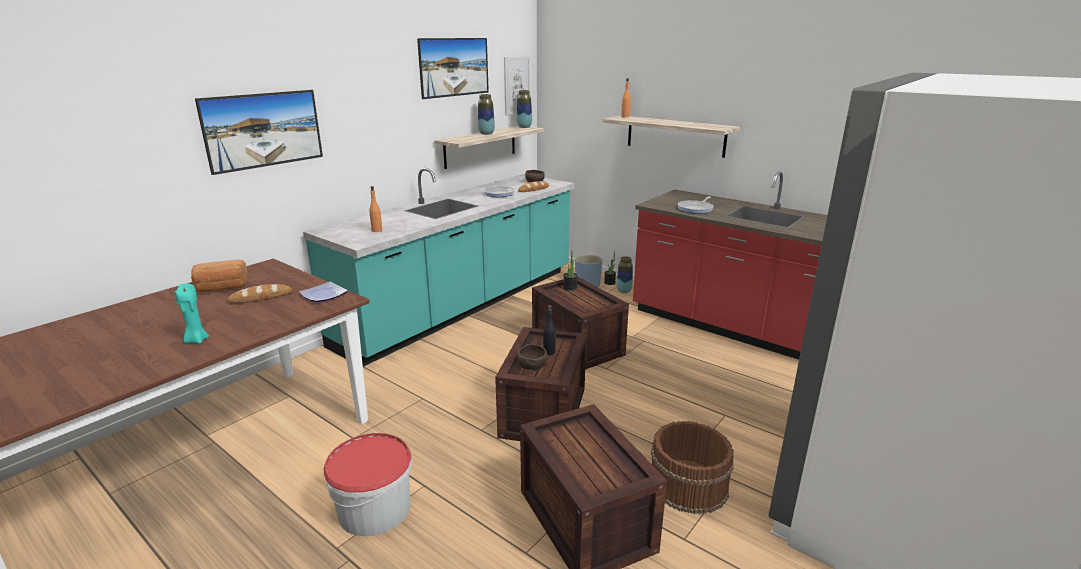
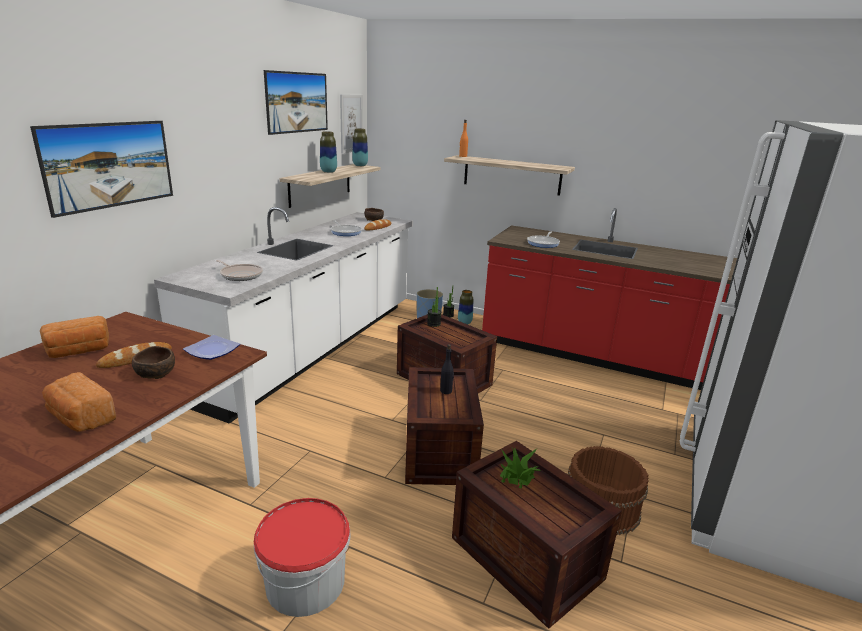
camera: 15 degrees left, 0 degrees up
turquoise candle [174,283,209,344] -> bread [42,372,116,432]
turquoise counter [303,168,574,367] -> white counter [154,207,413,423]
orange bottle [369,186,382,232] -> frying pan [216,260,263,281]
brown bowl [517,344,548,371] -> brown bowl moved to [132,346,175,379]
none -> potted plant [500,448,541,488]

